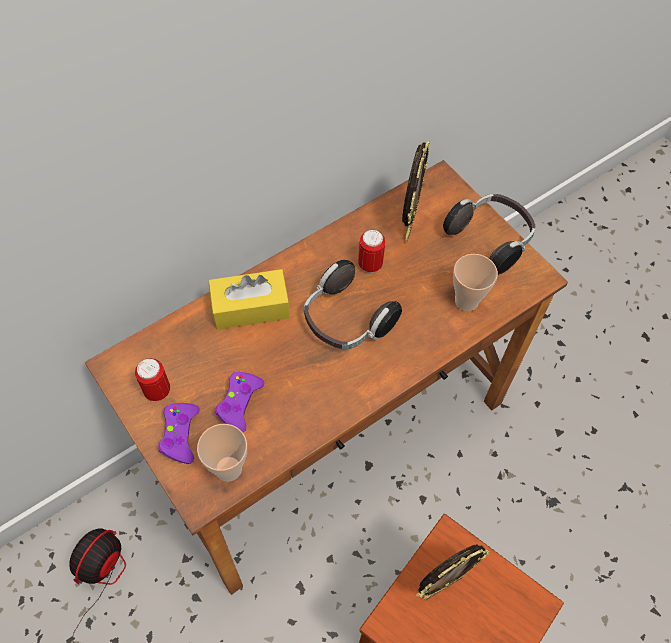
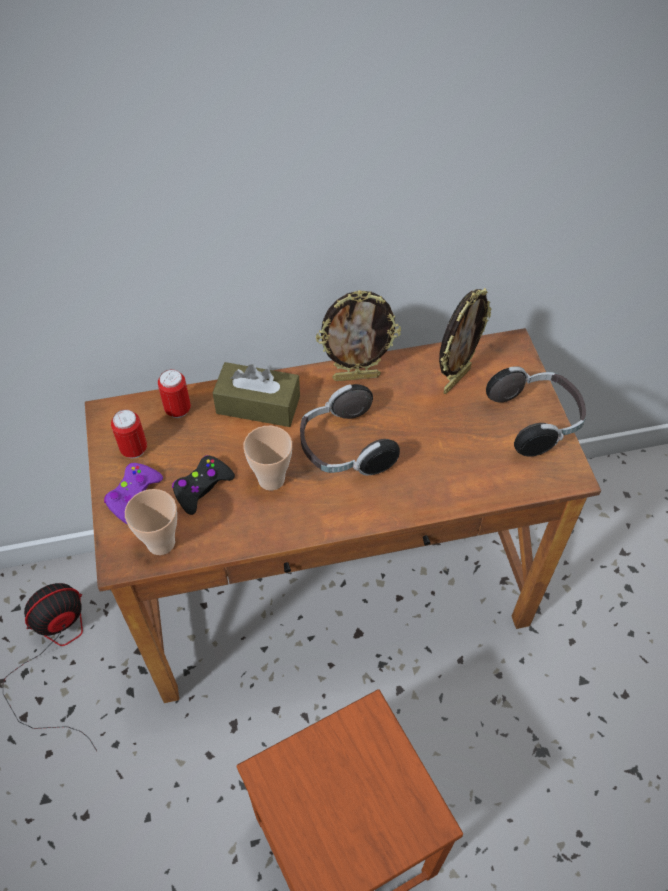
camera: 25 degrees right, 5 degrees down
yellow tissue box [209,269,290,330] -> brown tissue box [213,362,300,427]
purple game controller [215,372,265,432] -> black game controller [172,455,235,515]
can [358,229,385,273] -> can moved to [158,369,191,418]
picture frame [416,544,490,600] -> picture frame moved to [316,290,401,381]
cup [453,254,498,311] -> cup moved to [243,426,292,490]

